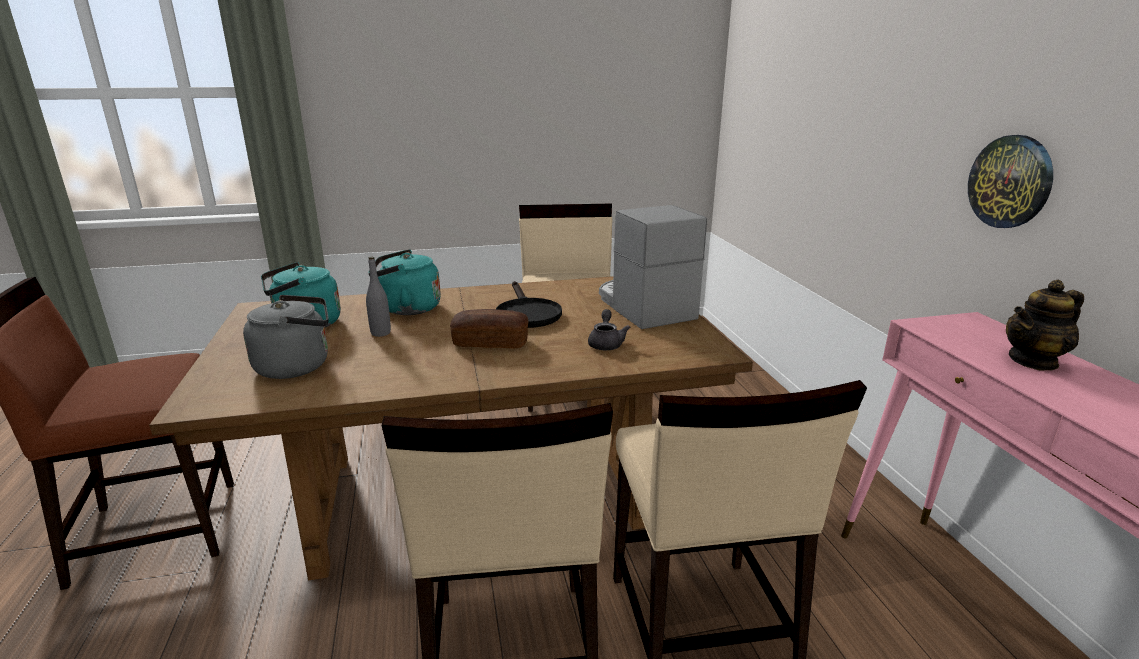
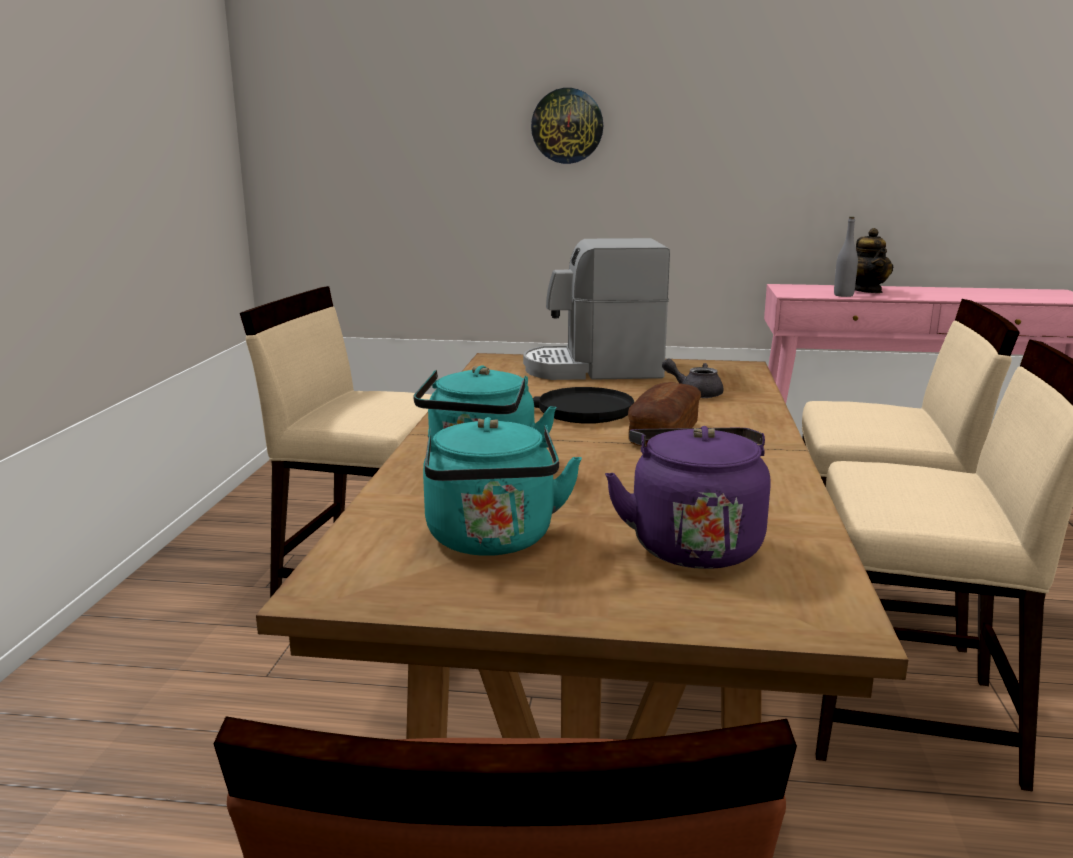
camera: 70 degrees left, 5 degrees down
grey kettle [243,295,329,379] -> purple kettle [605,426,770,569]
grey bottle [366,257,391,337] -> grey bottle moved to [834,217,858,297]
wall clock [968,135,1053,228] -> wall clock moved to [531,88,603,164]

